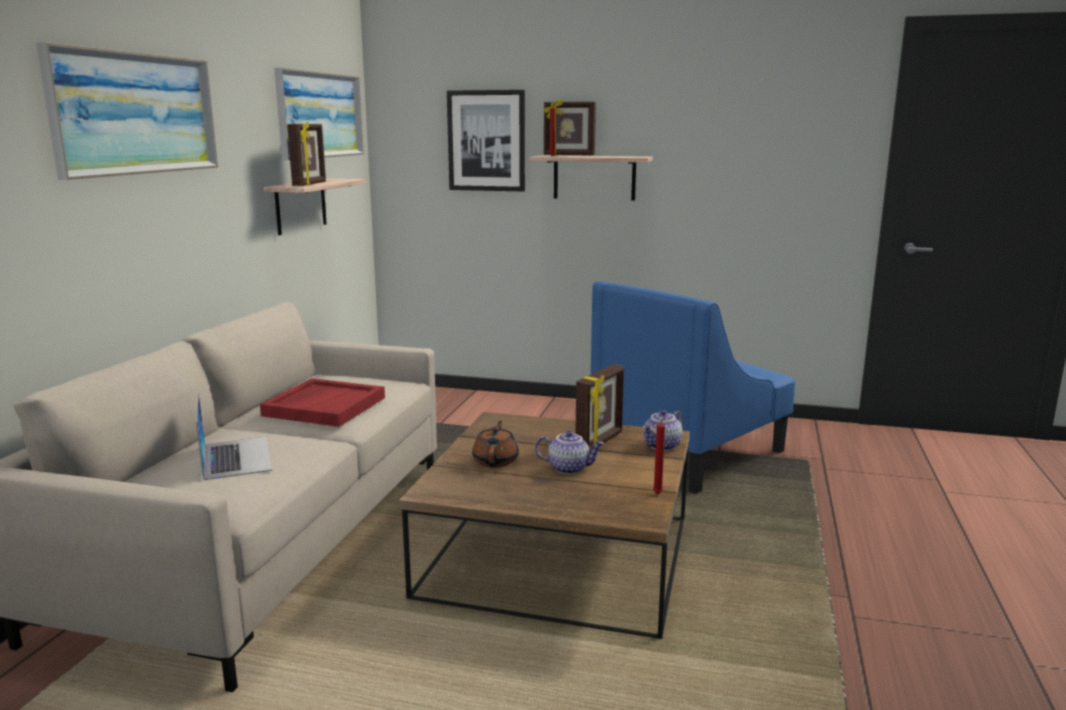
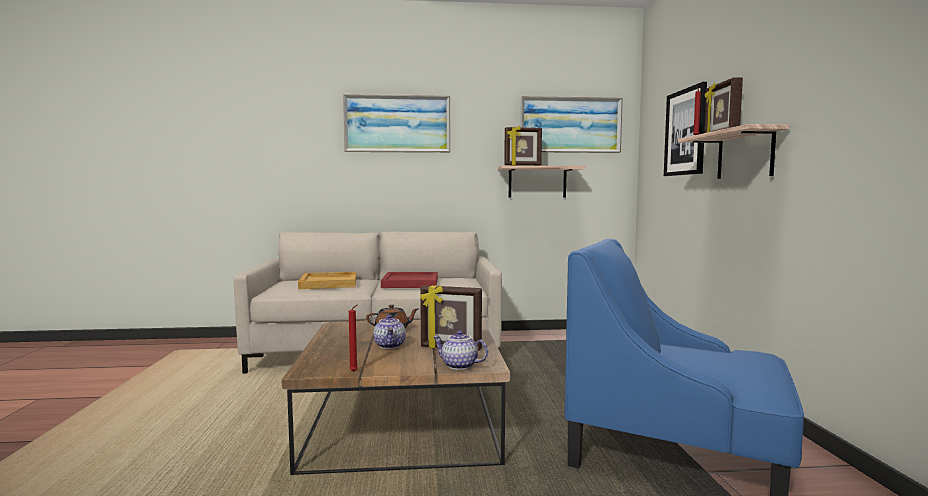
camera: 70 degrees right, 10 degrees down
laptop [196,392,272,480] -> beige tray [298,272,356,289]

